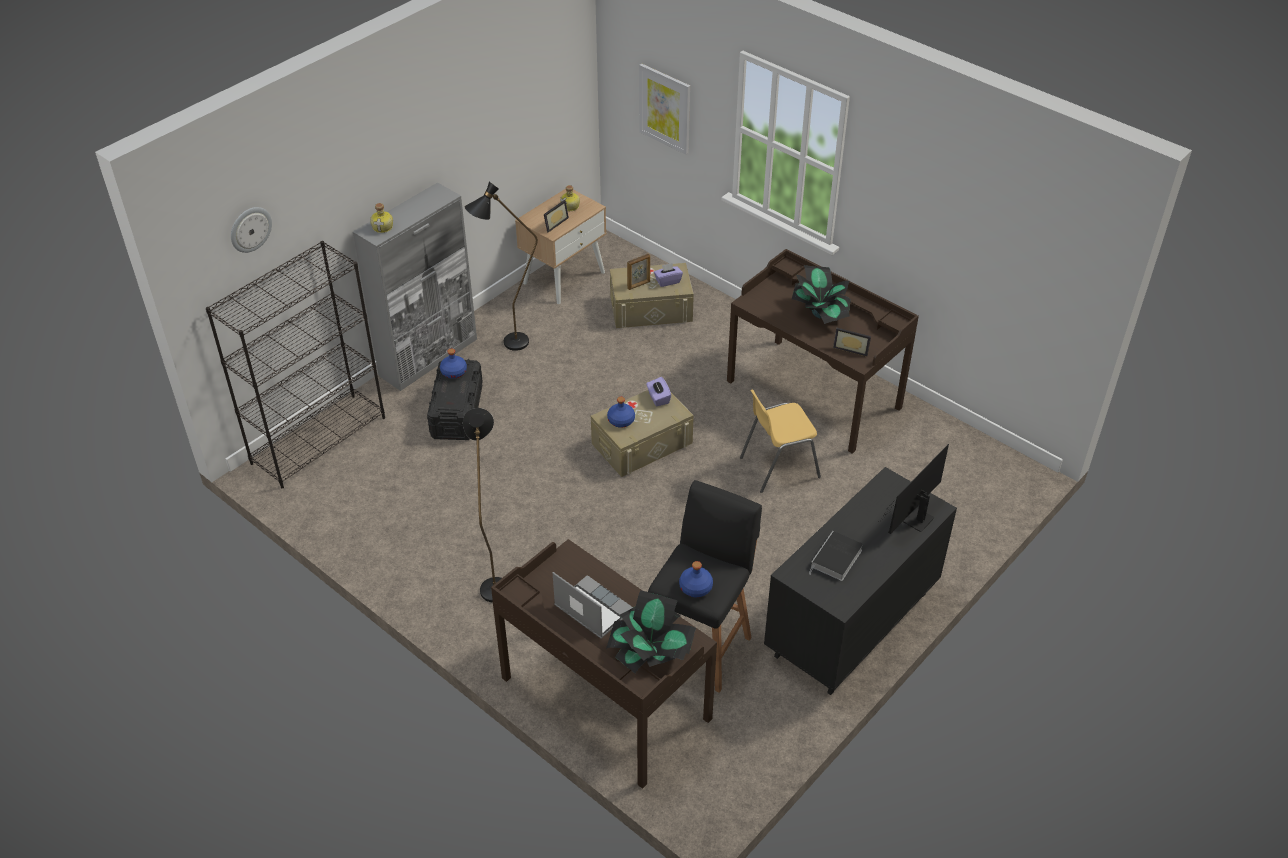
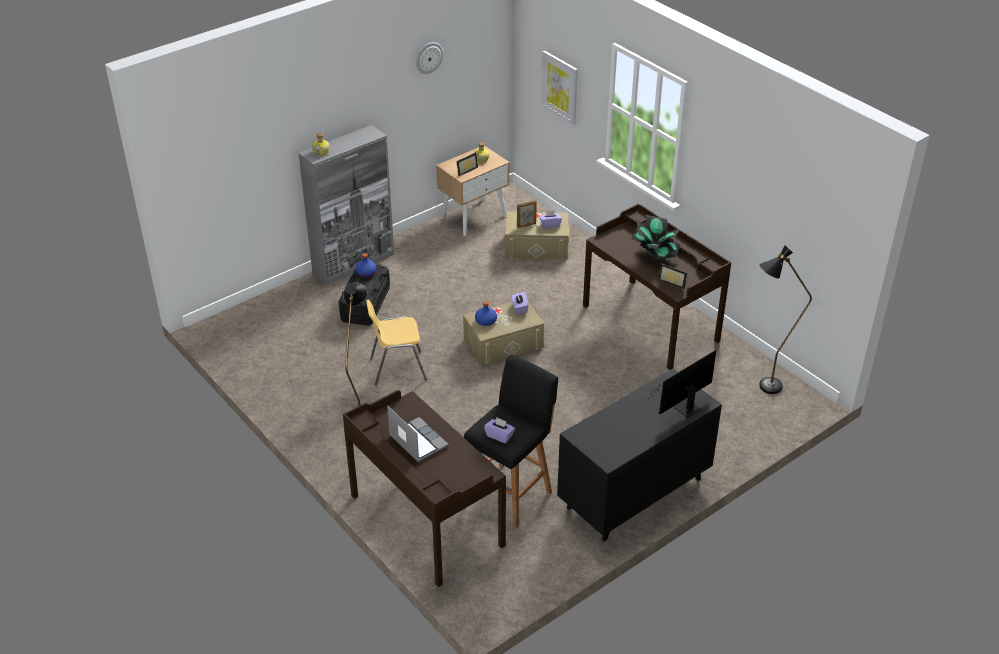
camera: 10 degrees right, 5 degrees down
black bookcase [206,241,385,488] -> none
wall clock [231,207,272,253] -> wall clock moved to [416,42,444,74]
black floor lamp [465,182,538,351] -> black floor lamp moved to [759,246,812,394]
potted plant [606,590,696,673] -> none
blue bottle [679,561,713,598] -> purple tissue box [484,417,515,443]
yellow chair [740,389,821,493] -> yellow chair moved to [366,300,427,386]
book [809,531,863,581] -> none

